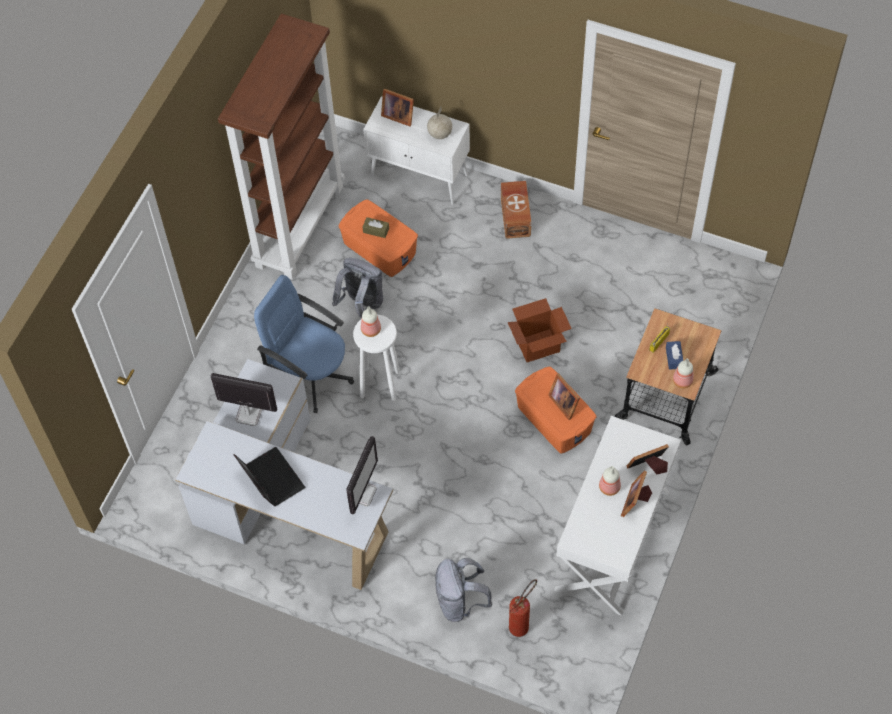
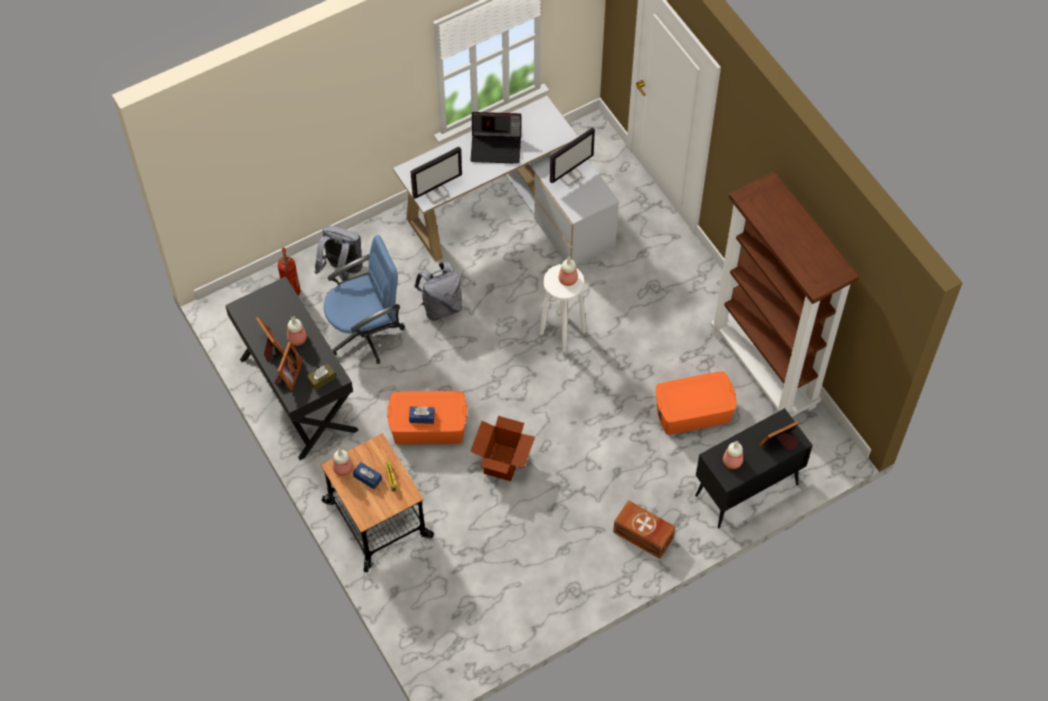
camera: 125 degrees right, 0 degrees up
blue office chair [254,275,354,413] -> blue office chair moved to [324,235,405,364]
grey backpack [332,258,383,318] -> grey backpack moved to [414,262,462,321]
monitor [346,436,378,514] -> monitor turned 90 degrees counterclockwise [411,147,462,203]
white cabinet [363,96,470,205] -> black cabinet [695,408,813,528]
brown tissue box [363,217,389,238] -> brown tissue box moved to [307,363,336,390]
globe [427,107,452,139] -> bottle [723,441,743,469]
picture frame [548,373,580,420] -> blue tissue box [409,406,435,424]
white desk [554,416,681,616] -> black desk [225,276,359,460]

